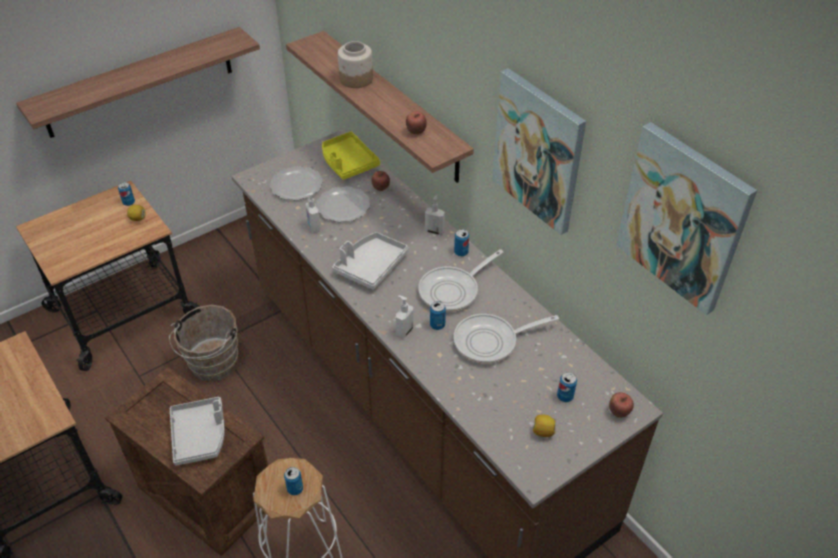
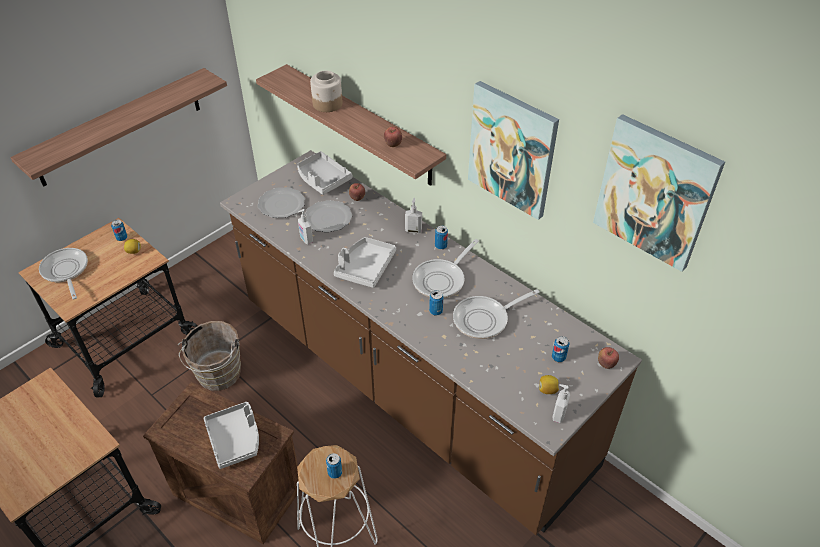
camera: 10 degrees left, 0 degrees up
yellow tray [322,131,380,180] -> grey tray [297,151,353,195]
soap dispenser [396,295,413,338] -> soap dispenser moved to [552,384,570,423]
none -> frying pan [39,248,88,299]

